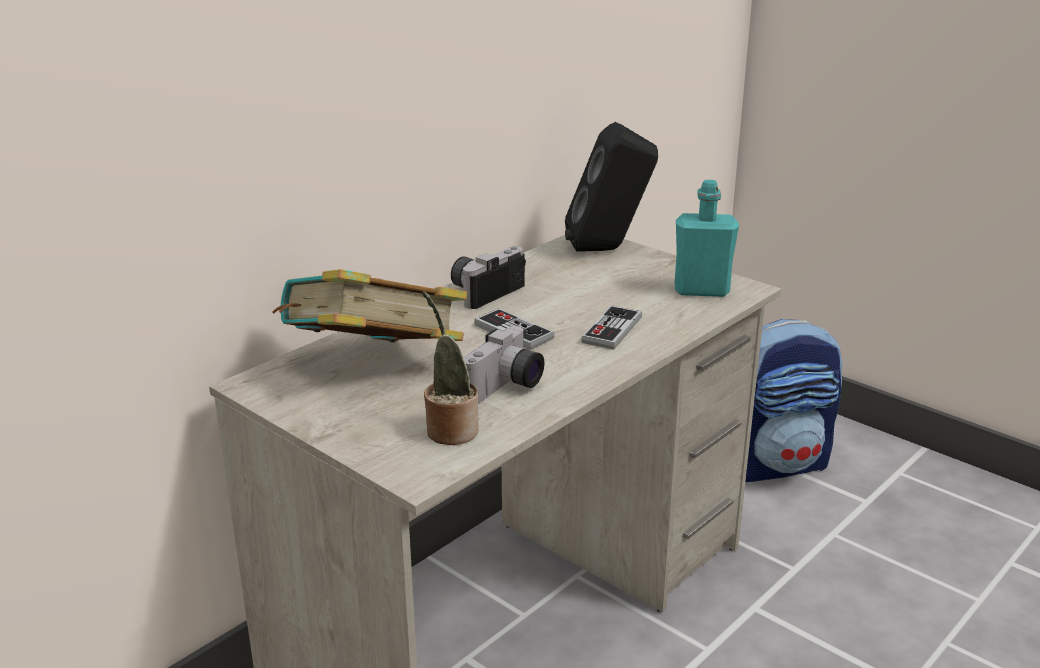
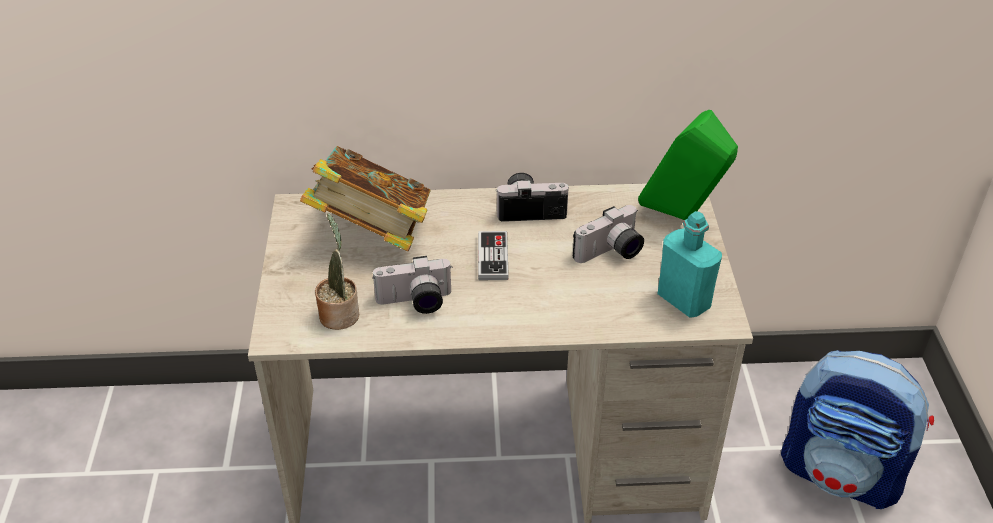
camera: 45 degrees right, 15 degrees up
black speaker [565,122,658,252] -> green speaker [638,110,738,220]
game controller [581,305,642,350] -> none
none -> camera [573,205,644,263]

